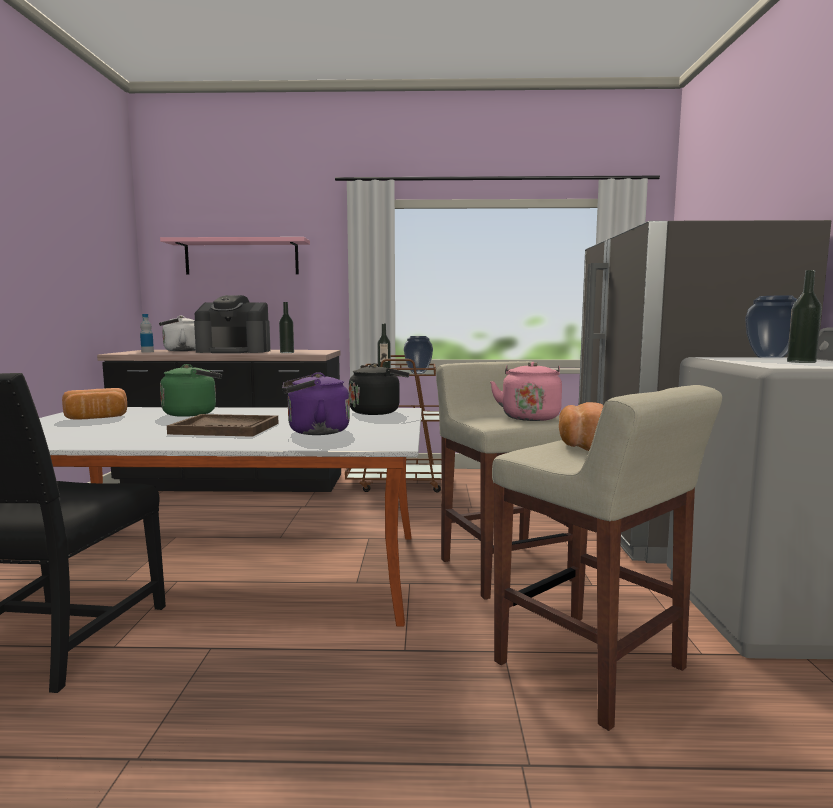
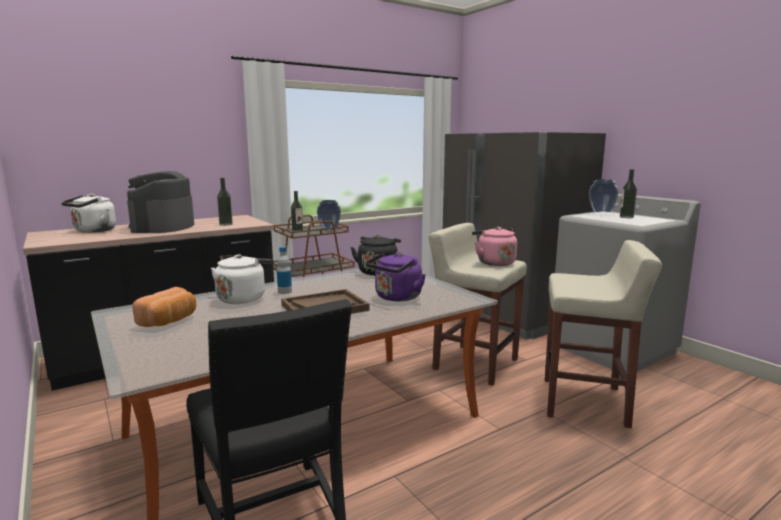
camera: 35 degrees left, 5 degrees up
bottle [140,314,154,353] -> bottle moved to [277,247,292,294]
pink shelf [160,237,310,275] -> none
green kettle [160,364,222,417] -> white kettle [211,254,272,304]
coffee machine [194,295,271,353] -> coffee machine turned 120 degrees clockwise [127,171,194,233]
bread [559,402,603,451] -> none

